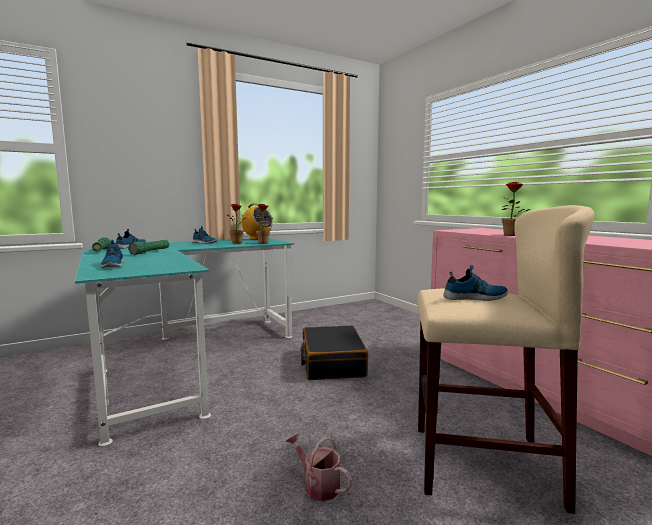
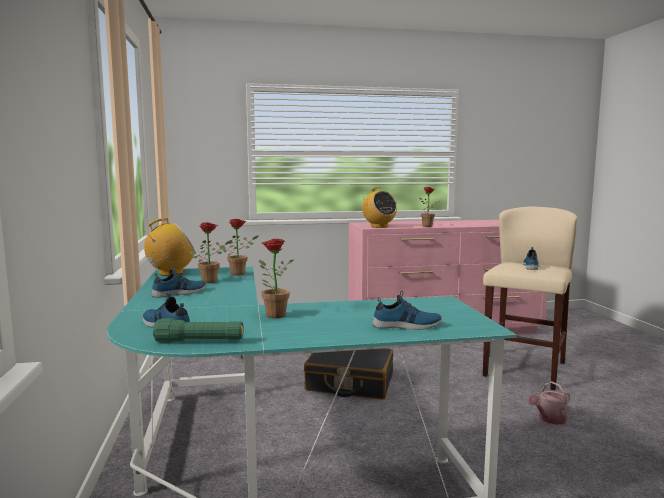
camera: 70 degrees left, 0 degrees up
green flashlight [128,240,169,255] -> potted plant [259,239,293,318]
none -> radio [362,187,397,228]

